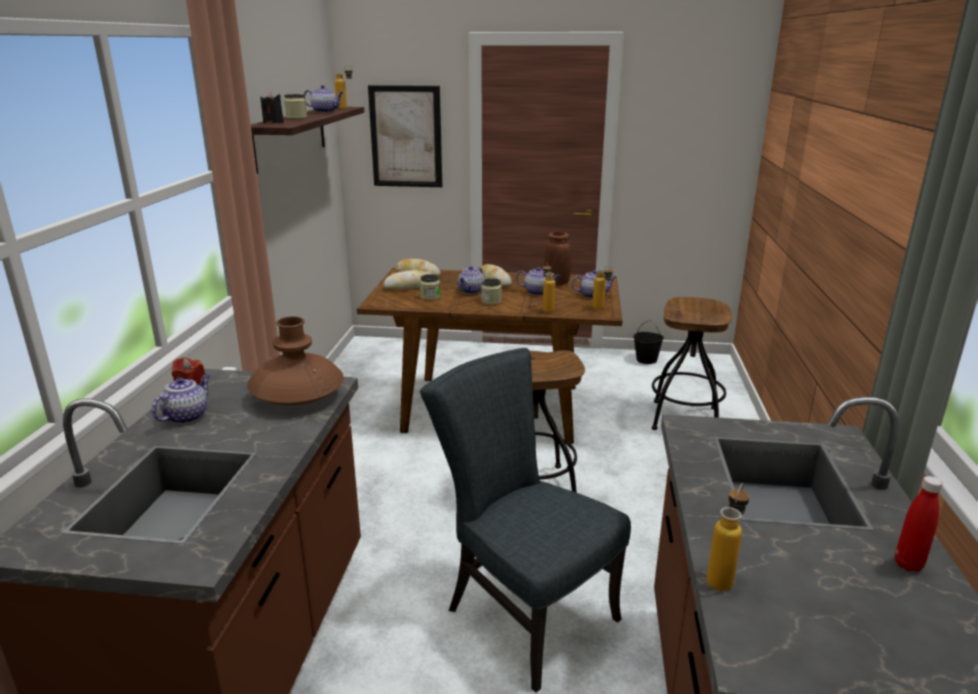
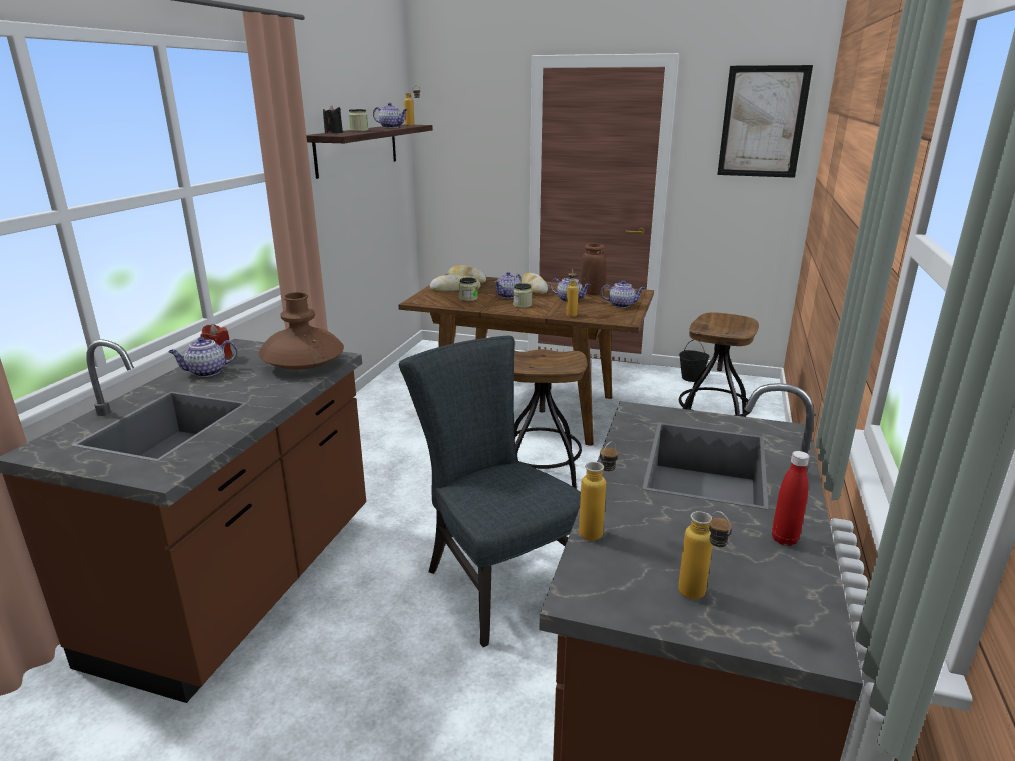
camera: 10 degrees right, 0 degrees up
teapot [152,374,210,424] -> teapot turned 150 degrees counterclockwise [168,337,238,377]
picture [368,85,442,187] -> picture moved to [717,65,813,178]
bottle [592,265,613,310] -> bottle moved to [678,511,732,600]

